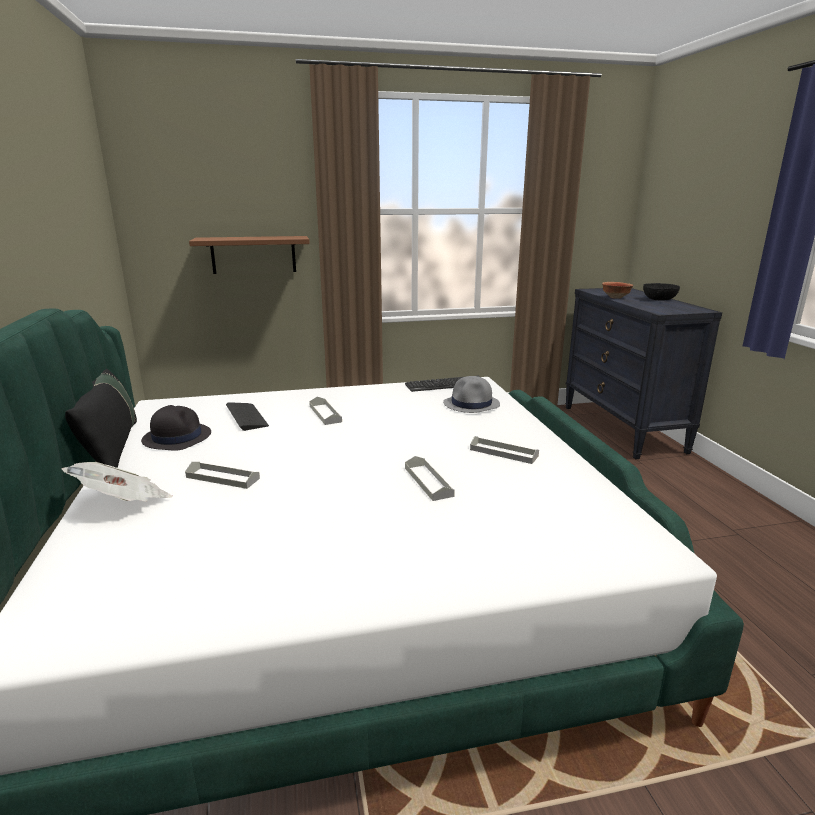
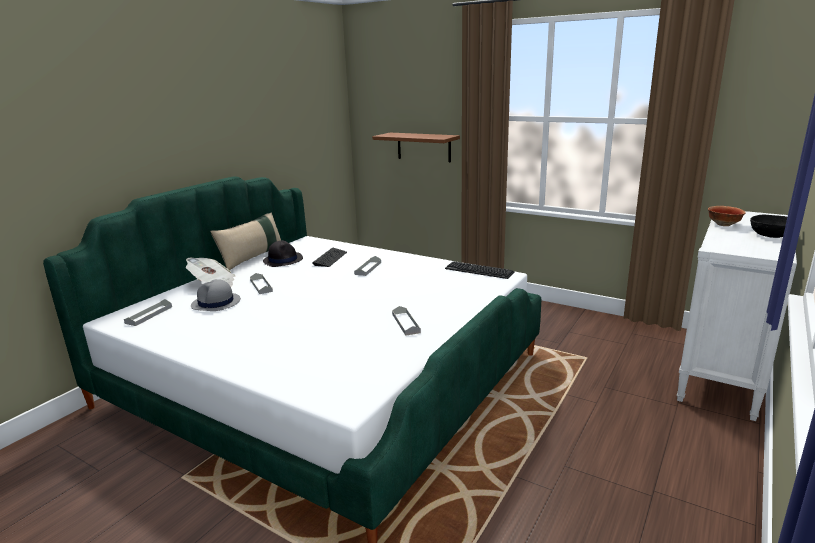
camera: 45 degrees right, 0 degrees up
black pillow [65,368,137,468] -> beige pillow [210,213,281,271]
grey tray [405,456,455,501] -> grey tray moved to [124,299,172,326]
grey hat [443,376,500,413] -> grey hat moved to [191,279,241,311]
black dresser [565,288,722,459] -> white dresser [676,211,797,421]

